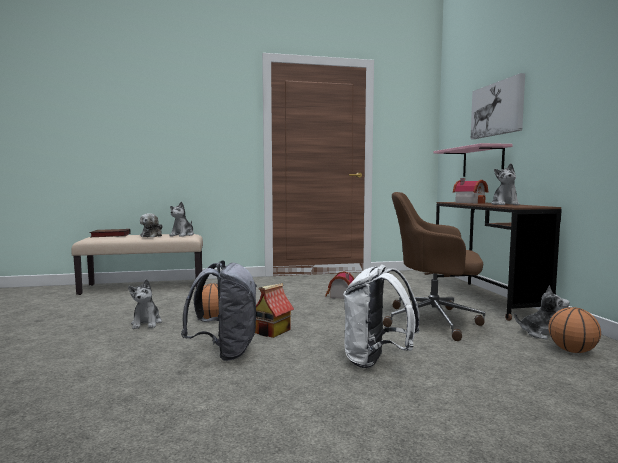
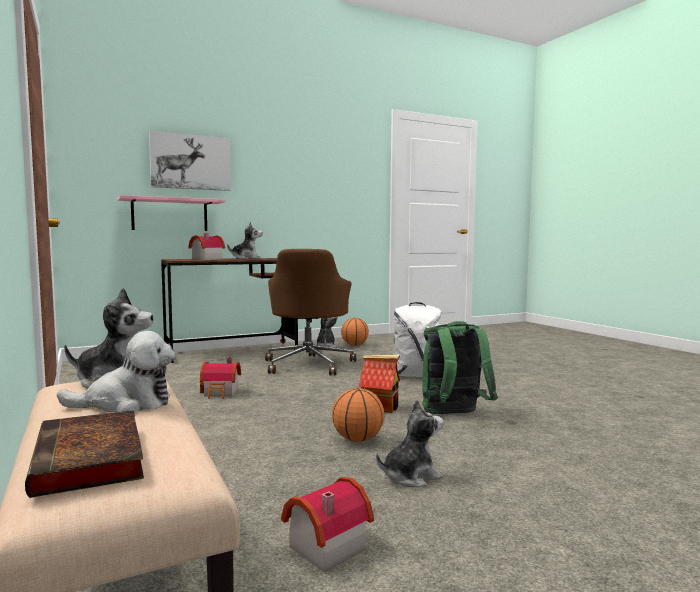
camera: 105 degrees left, 0 degrees up
grey backpack [181,260,257,361] -> green backpack [422,321,498,414]
none -> toy house [281,477,374,572]

